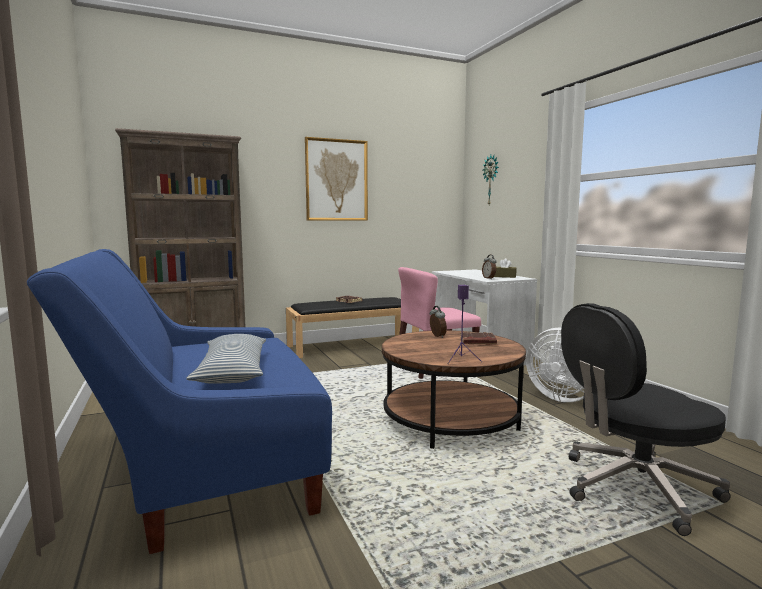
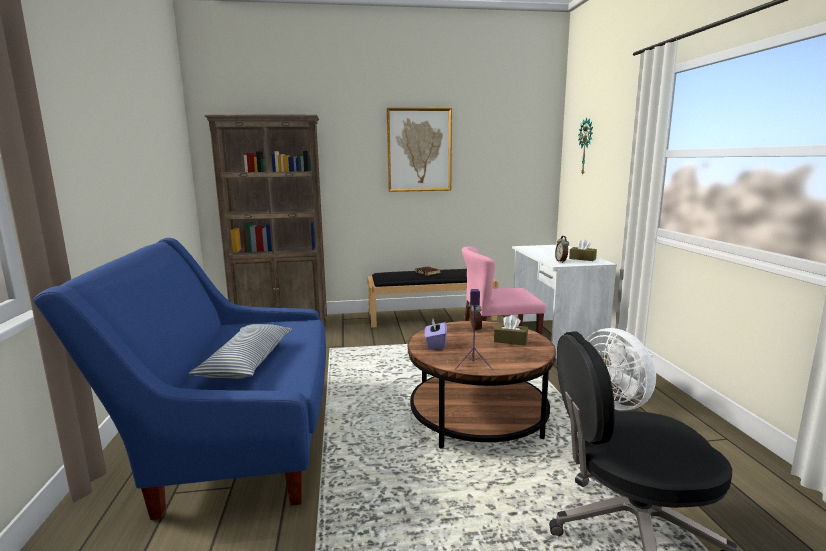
camera: 15 degrees right, 5 degrees up
brown book [460,332,497,345] -> brown tissue box [494,315,528,346]
none -> purple tissue box [425,319,447,349]

